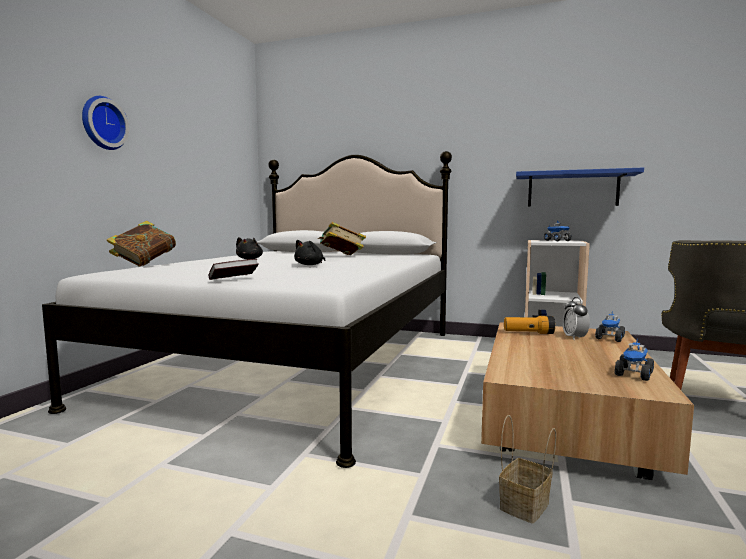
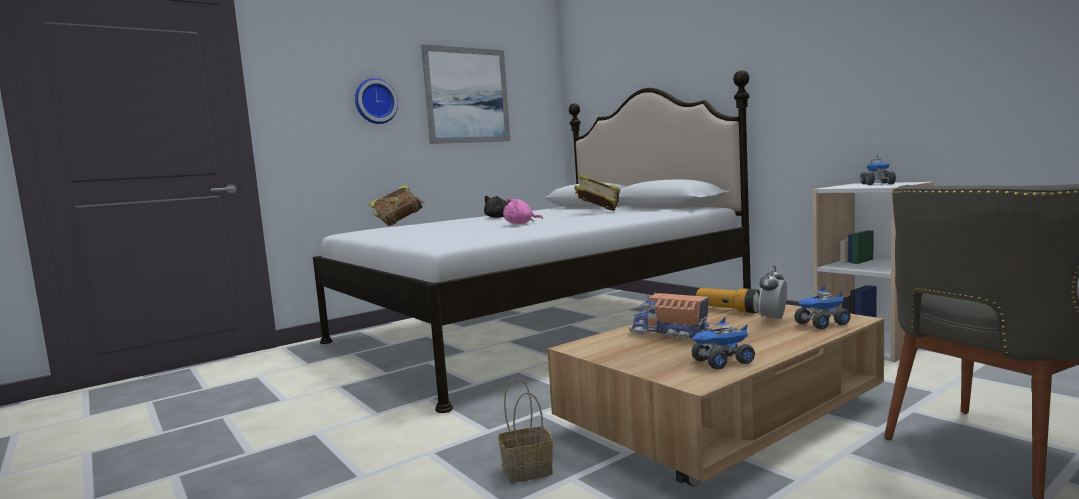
camera: 35 degrees right, 0 degrees up
book [208,259,259,280] -> none
black plush toy [294,240,325,265] -> pink plush toy [503,198,543,224]
blue shelf [516,168,644,207] -> none
none -> picture [421,44,510,144]
none -> toy truck [629,293,711,339]

